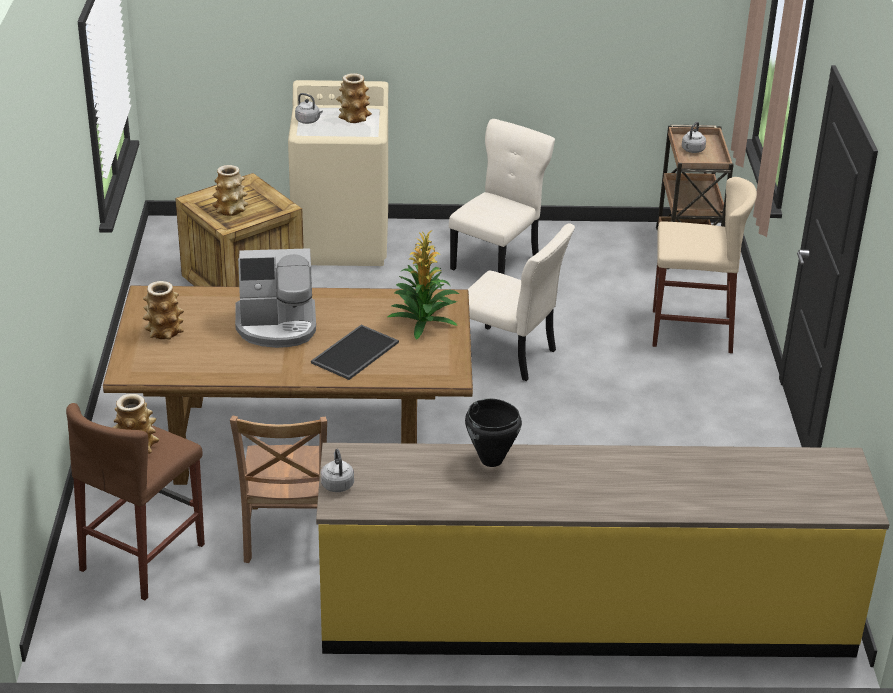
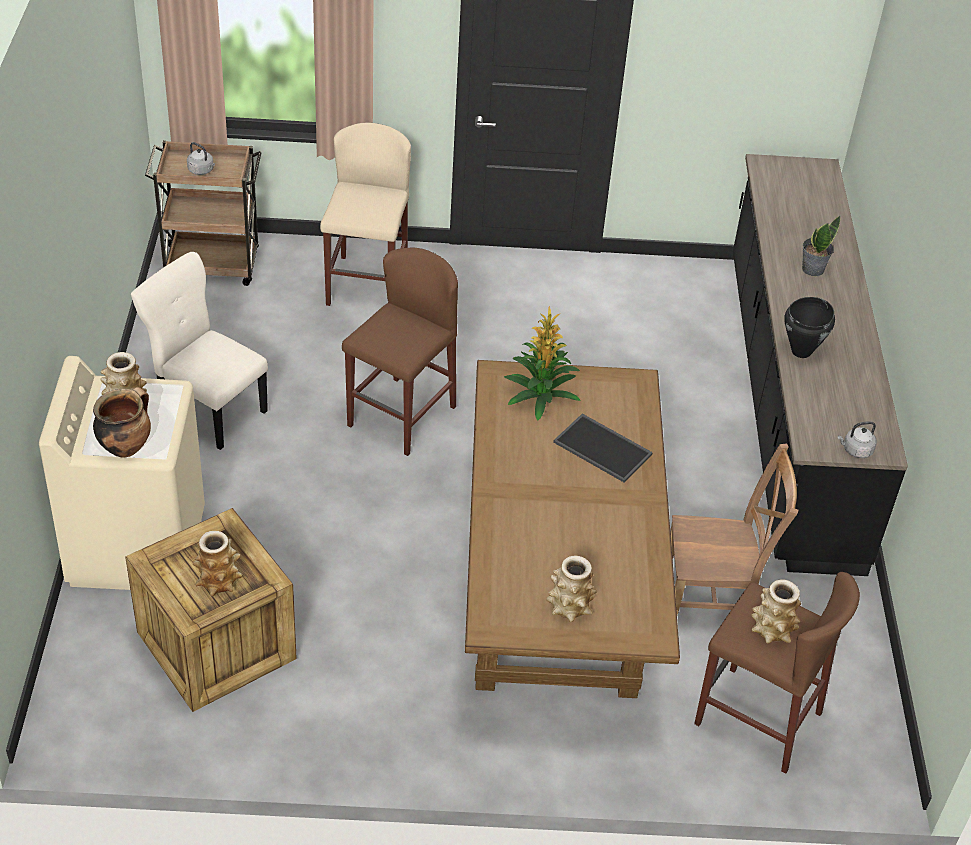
camera: 90 degrees left, 10 degrees up
coffee machine [235,248,316,348] -> none
grey kettle [295,93,323,124] -> cooking pot [93,387,151,458]
yellow counter [316,443,890,657] -> black counter [733,154,908,576]
beige chair [467,223,575,381] -> brown stool [342,248,458,456]
none -> potted plant [802,216,840,276]

